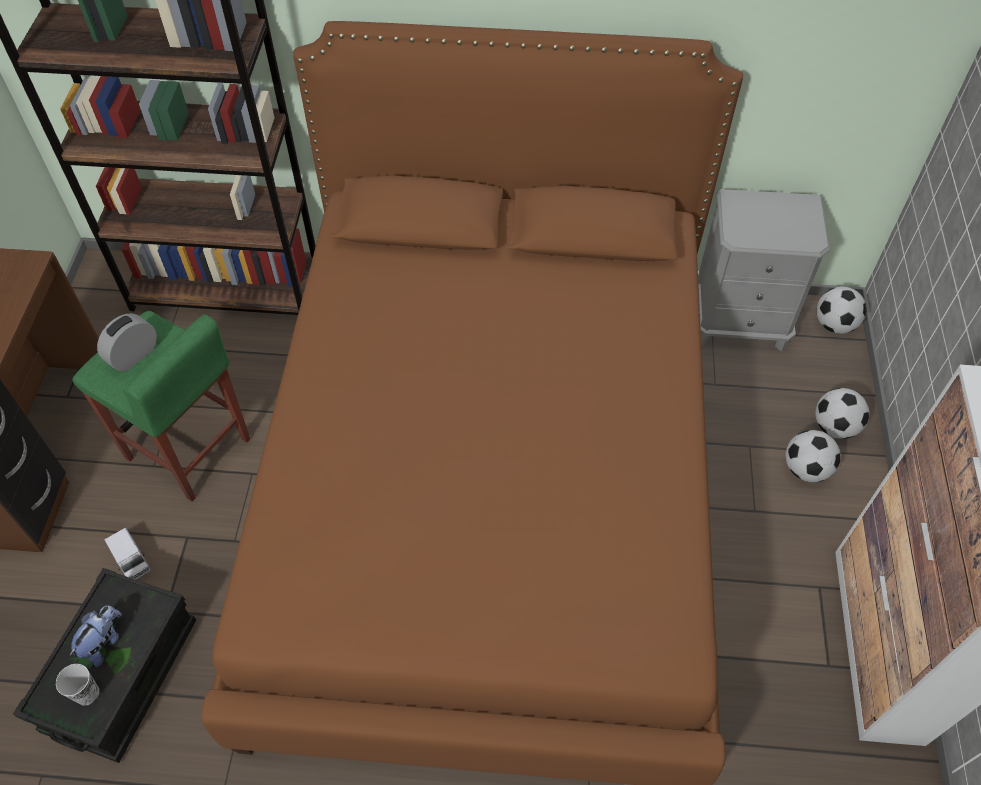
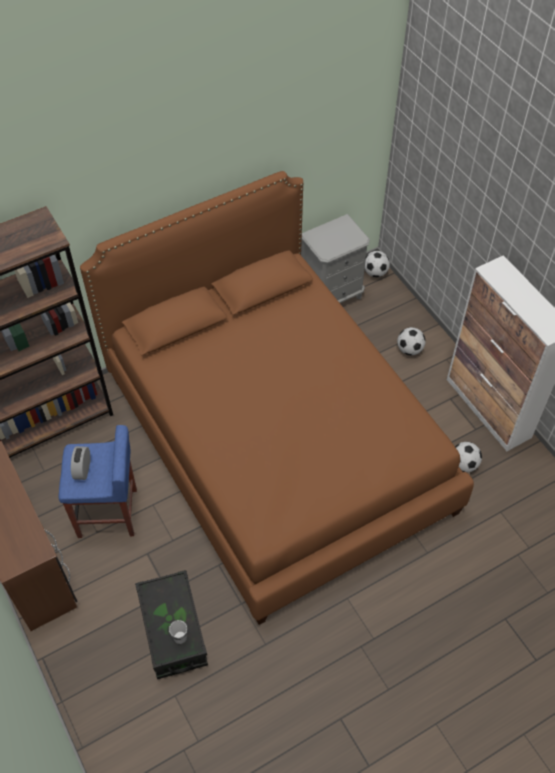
camera: 35 degrees left, 0 degrees up
plush toy [70,605,122,667] -> none
green stool [72,311,250,501] -> blue stool [59,425,137,538]
toy truck [105,528,151,580] -> none
football [815,388,869,439] -> football moved to [455,442,482,472]

